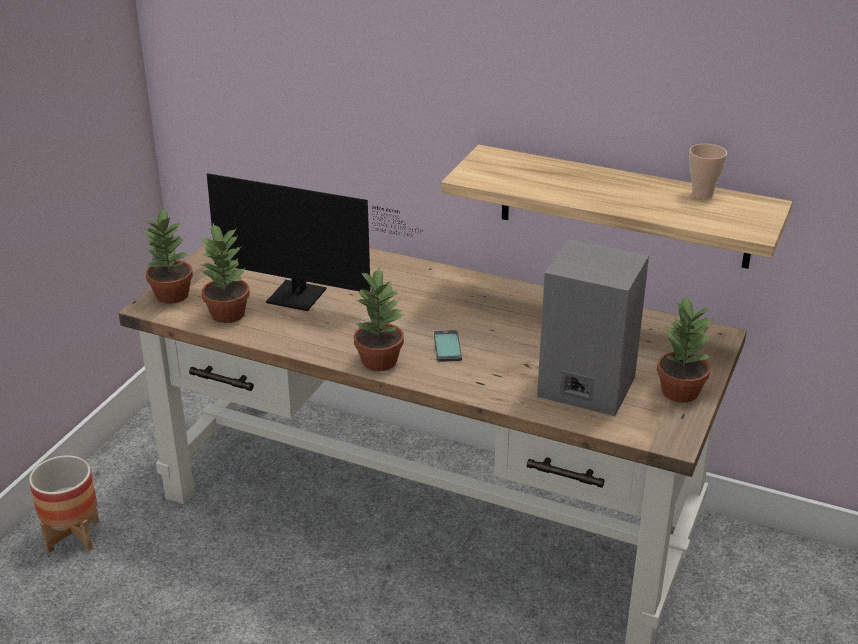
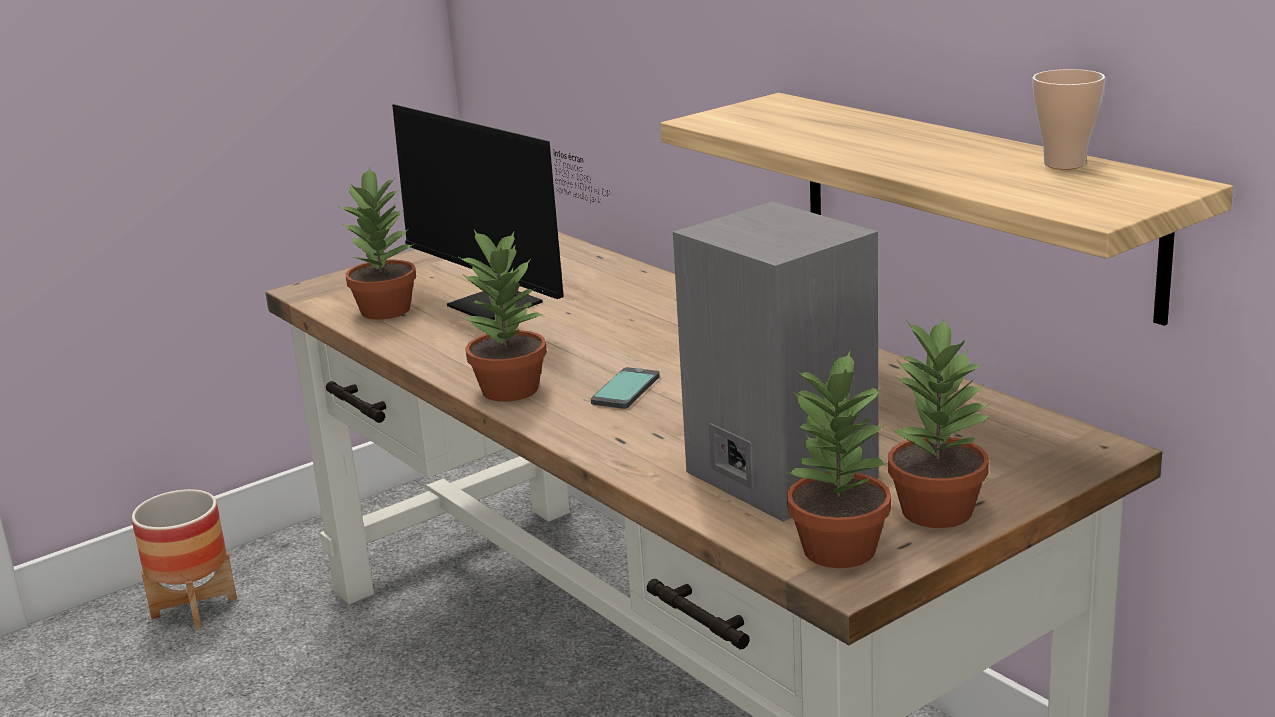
camera: 30 degrees right, 10 degrees down
potted plant [143,207,193,304] -> potted plant moved to [786,351,891,568]

